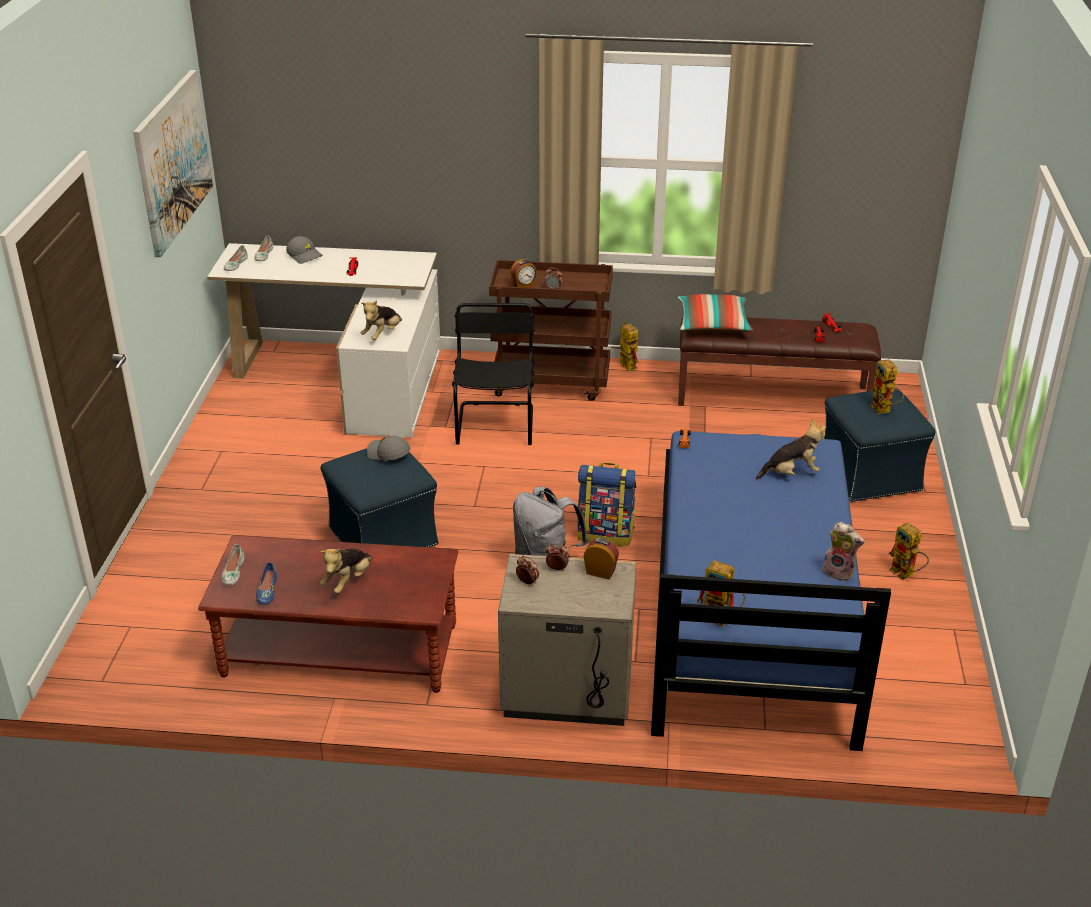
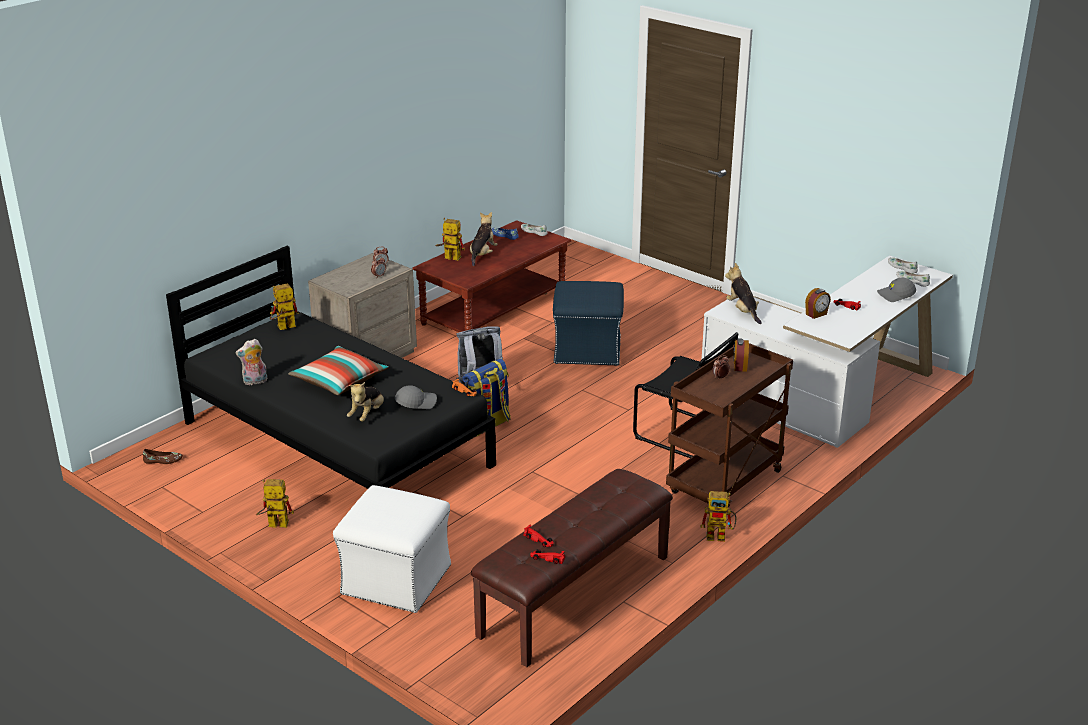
camera: 125 degrees right, 5 degrees down
picture [133,70,213,257] -> none
plush toy [320,548,373,594] -> plush toy turned 45 degrees clockwise [470,212,498,266]
grey cap [367,436,411,461] -> grey cap moved to [395,385,437,409]
alarm clock [583,538,619,580] -> alarm clock moved to [805,288,831,319]
blue bed [651,431,891,751] -> black bed [166,246,496,489]
pillow [678,294,753,332] -> pillow moved to [288,346,389,395]
blue ottoman [824,388,936,502] -> white ottoman [333,485,451,613]
toy robot [870,359,904,414] -> toy robot moved to [435,218,465,261]
none -> brown shoe [143,449,183,464]

